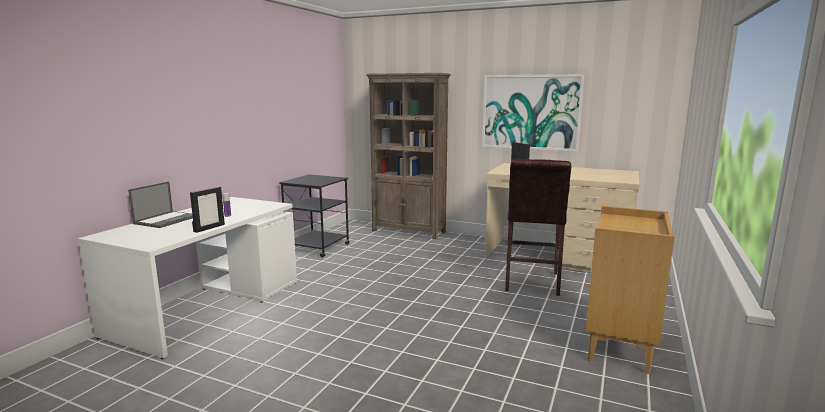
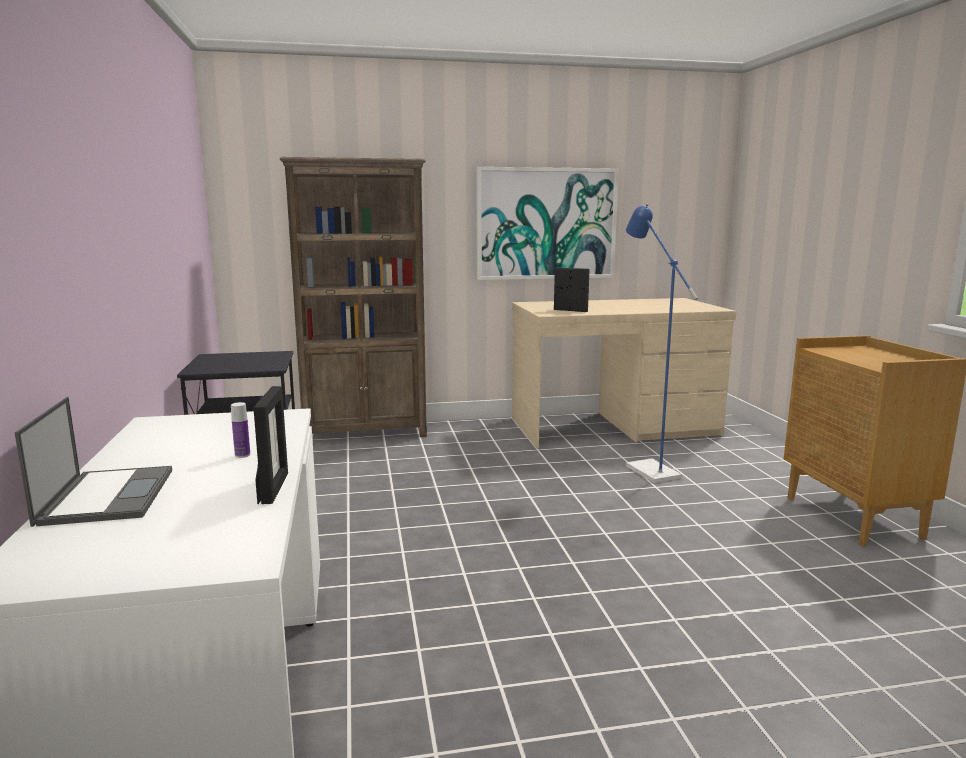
camera: 35 degrees left, 0 degrees up
brown stool [505,159,571,296] -> blue floor lamp [626,204,698,483]

